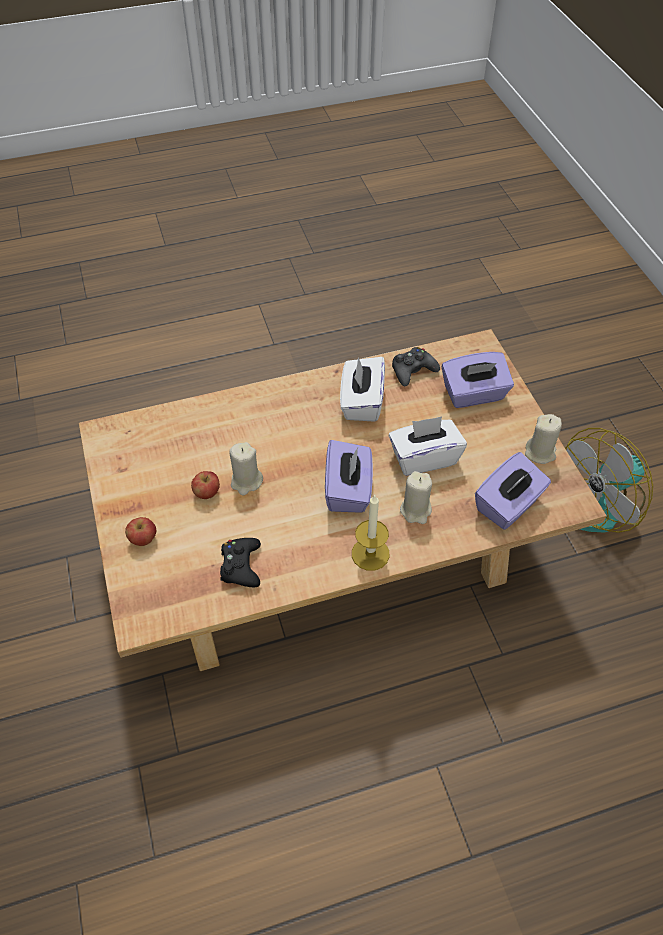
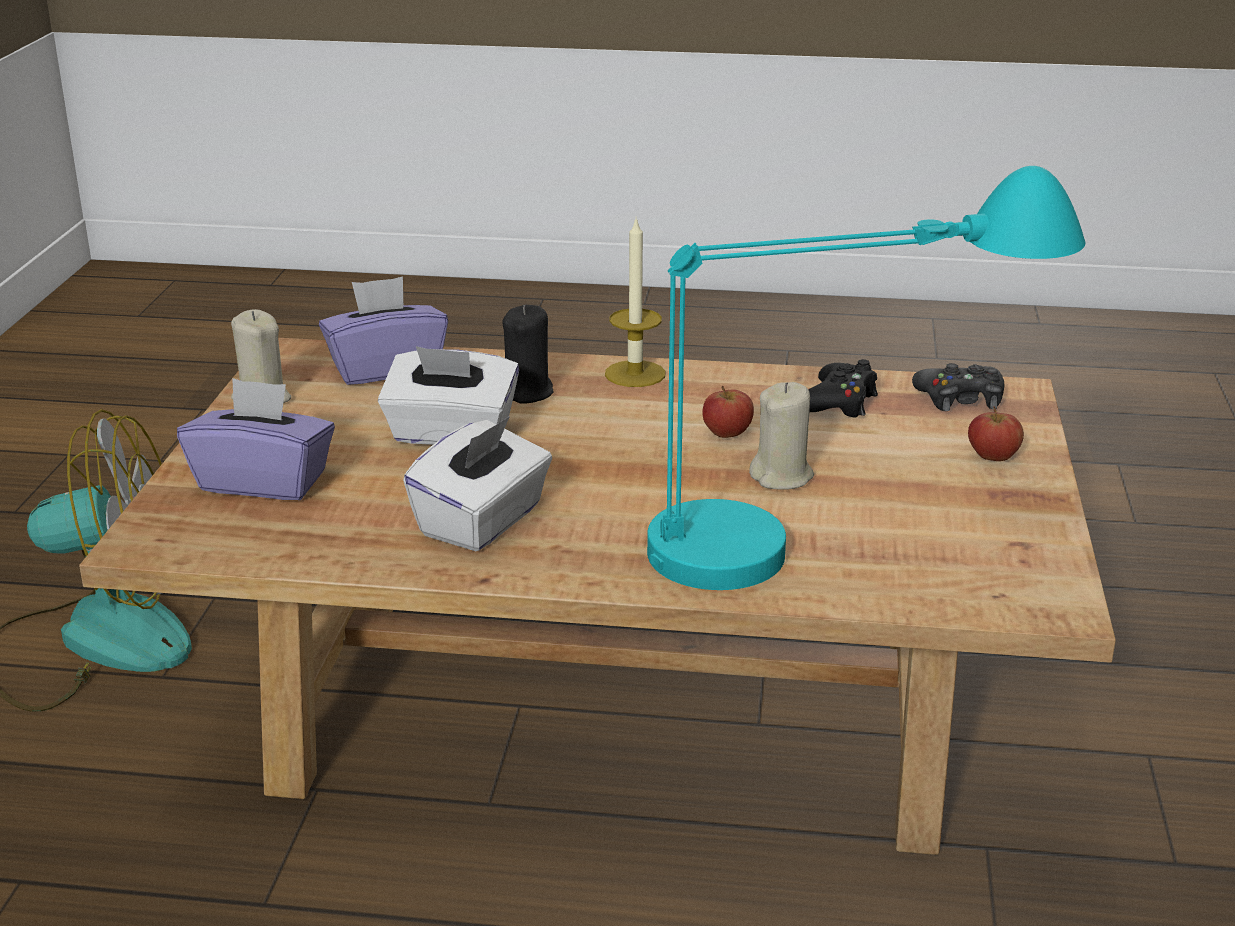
camera: 155 degrees left, 25 degrees down
apple [191,471,220,499] -> apple moved to [702,386,754,438]
purple tissue box [325,440,373,513] -> none
black game controller [392,347,440,386] -> black game controller moved to [912,363,1004,411]
beige candle [400,471,432,524] -> black candle [502,305,553,404]
none -> turquoise table lamp [647,166,1085,590]

